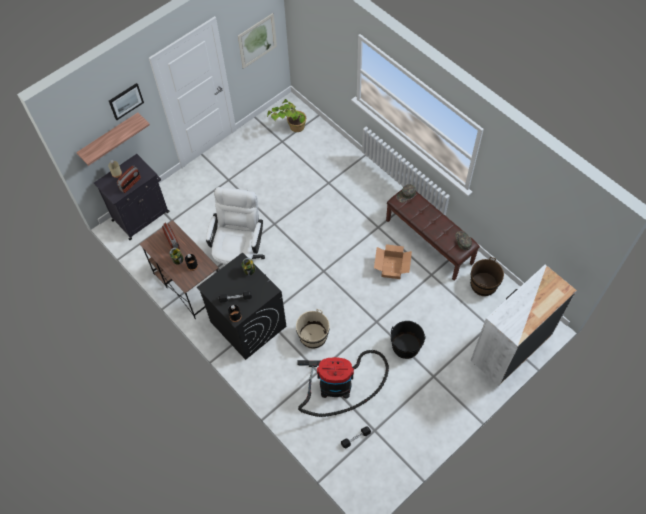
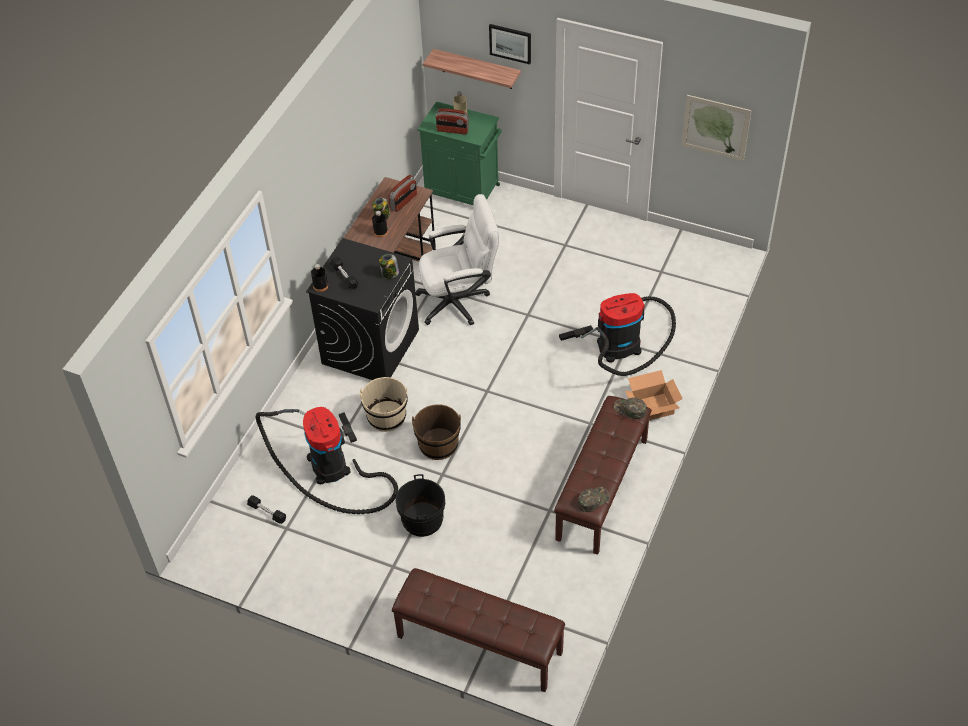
camera: 65 degrees right, 10 degrees down
black cabinet [94,154,170,240] -> green cabinet [418,101,502,205]
potted plant [267,99,306,132] -> none
cardboard box [374,244,412,279] -> cardboard box moved to [625,370,683,420]
brown bucket [470,257,504,296] -> brown bucket moved to [412,404,461,460]
white dresser [471,264,577,386] -> brown bench [392,568,565,692]
none -> vacuum cleaner [559,293,676,376]

